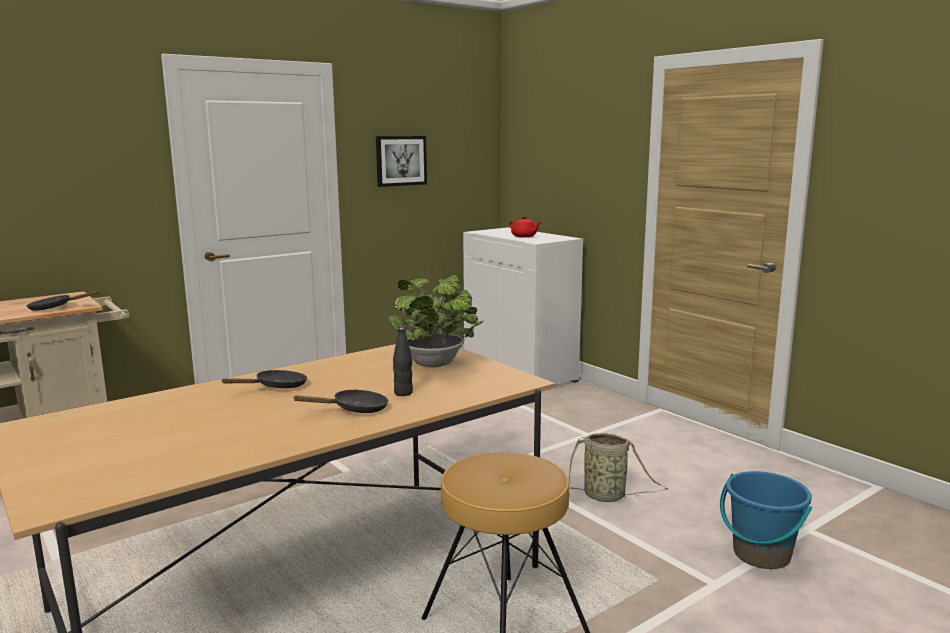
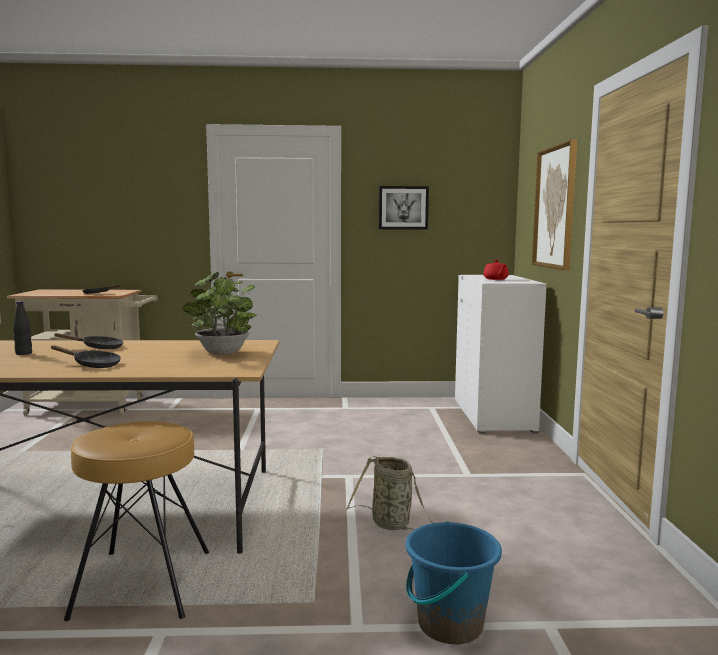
camera: 35 degrees right, 5 degrees down
black bottle [393,328,413,396] -> black bottle moved to [13,301,32,355]
none -> picture [532,139,577,271]

